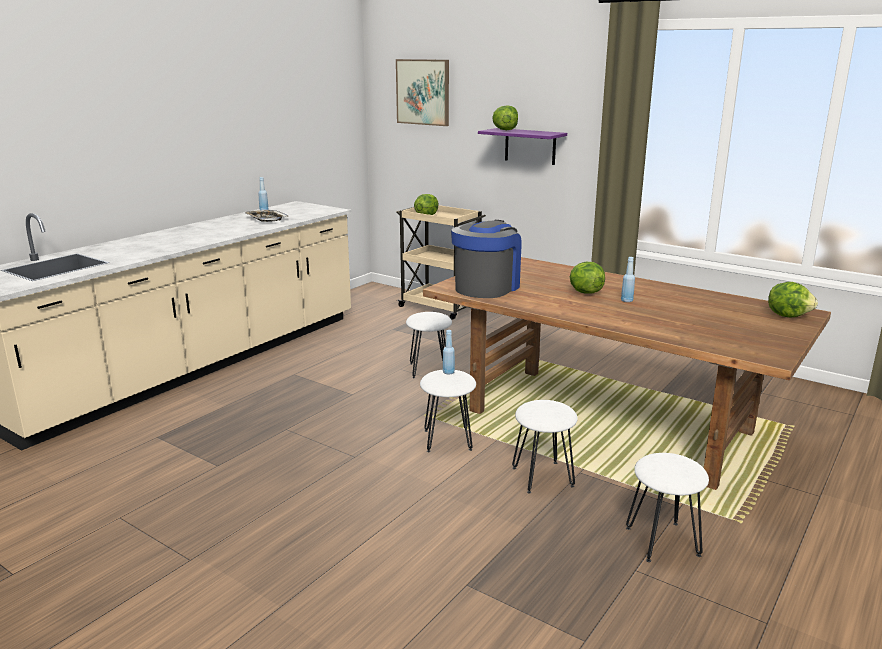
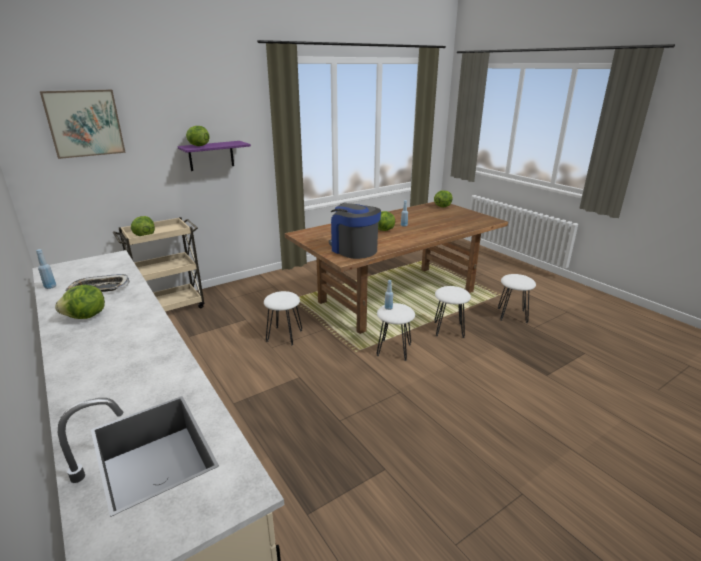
camera: 70 degrees left, 5 degrees up
none -> lettuce [55,285,105,319]

